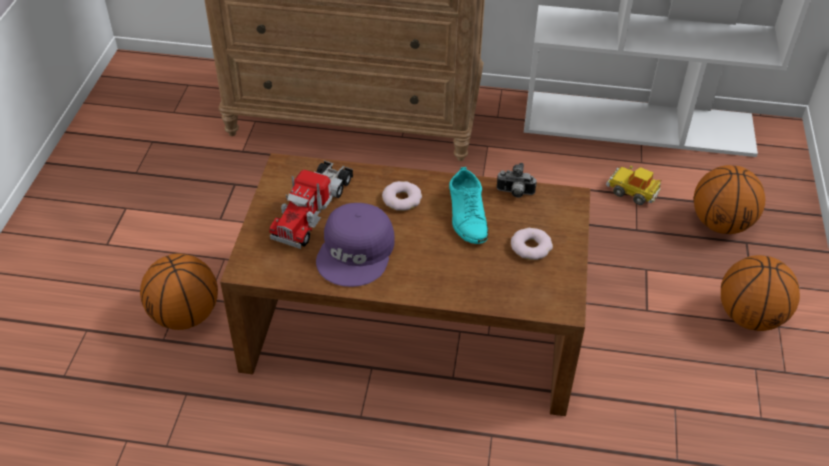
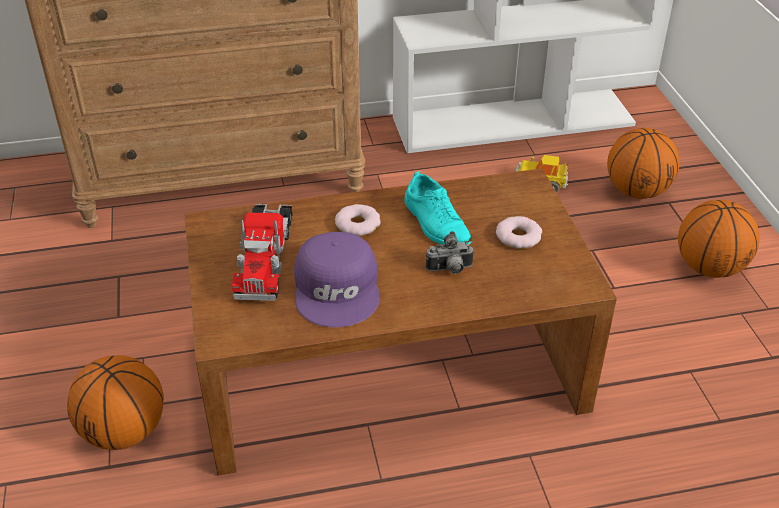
camera: 20 degrees left, 5 degrees down
camera [497,163,537,198] -> camera moved to [426,231,474,274]

